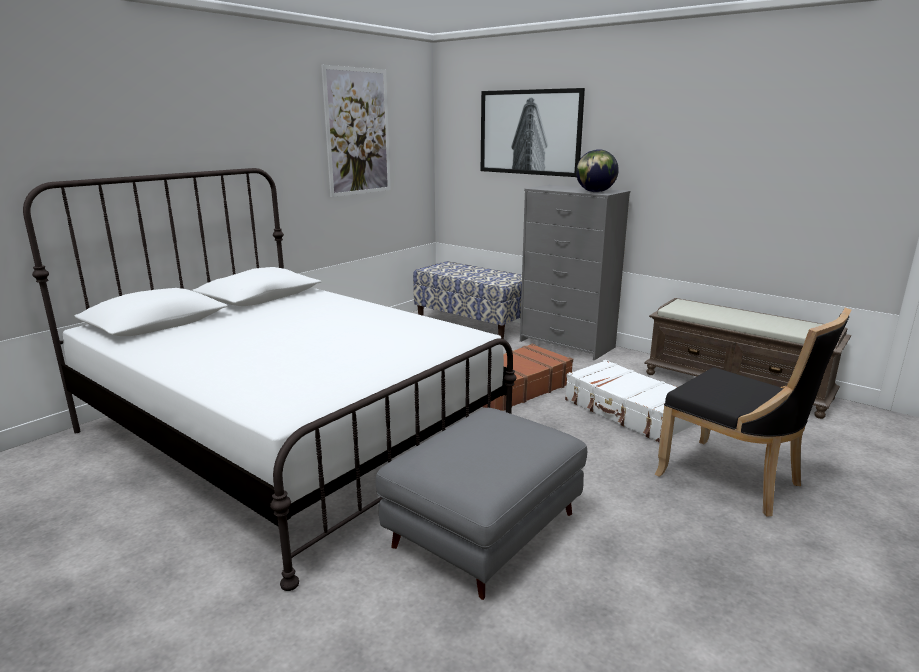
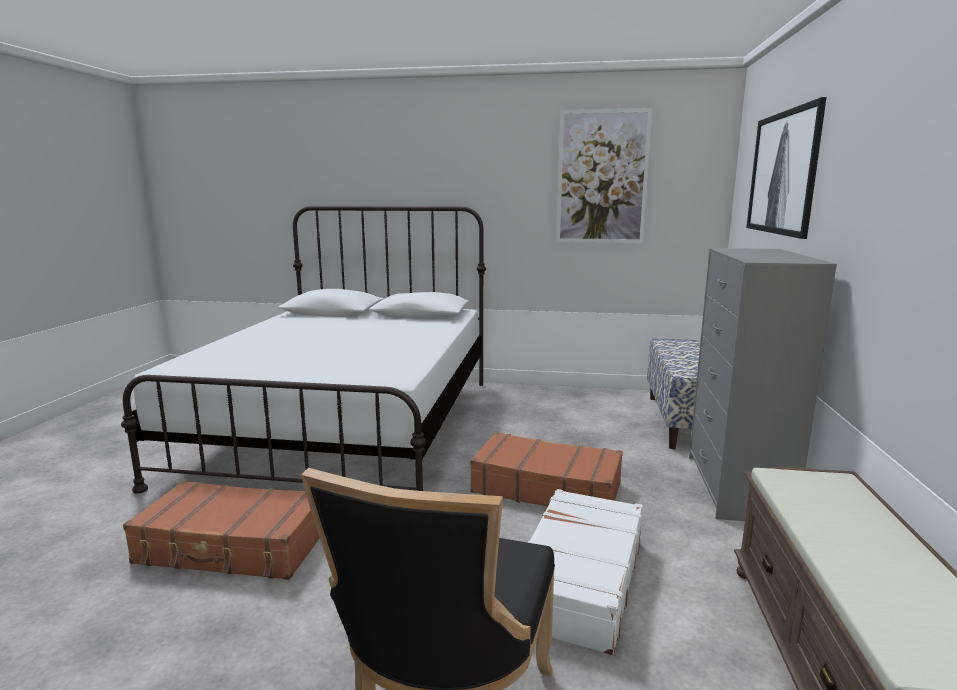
camera: 60 degrees right, 5 degrees down
grey ottoman [376,408,587,600] -> brown suitcase [123,481,320,580]
globe [576,149,619,192] -> none

